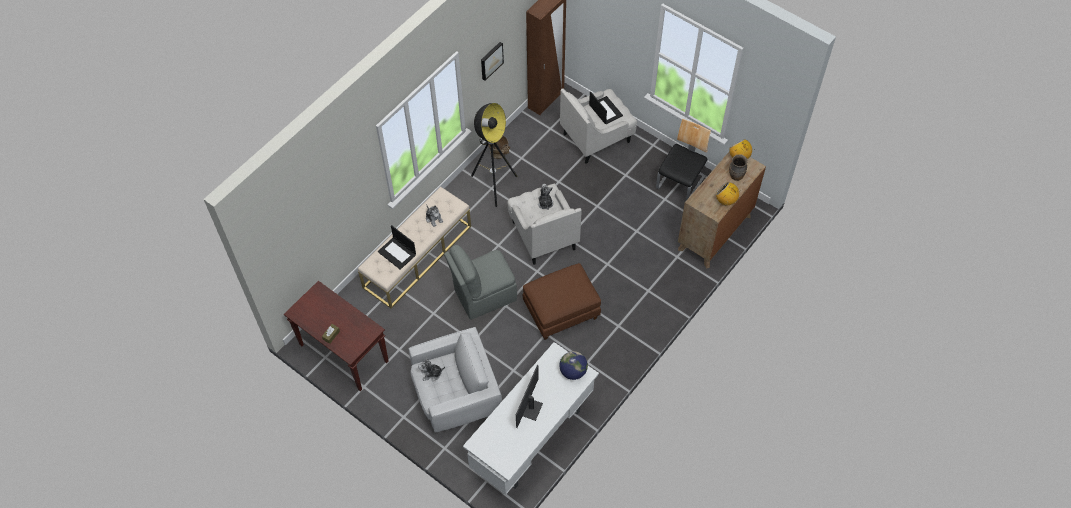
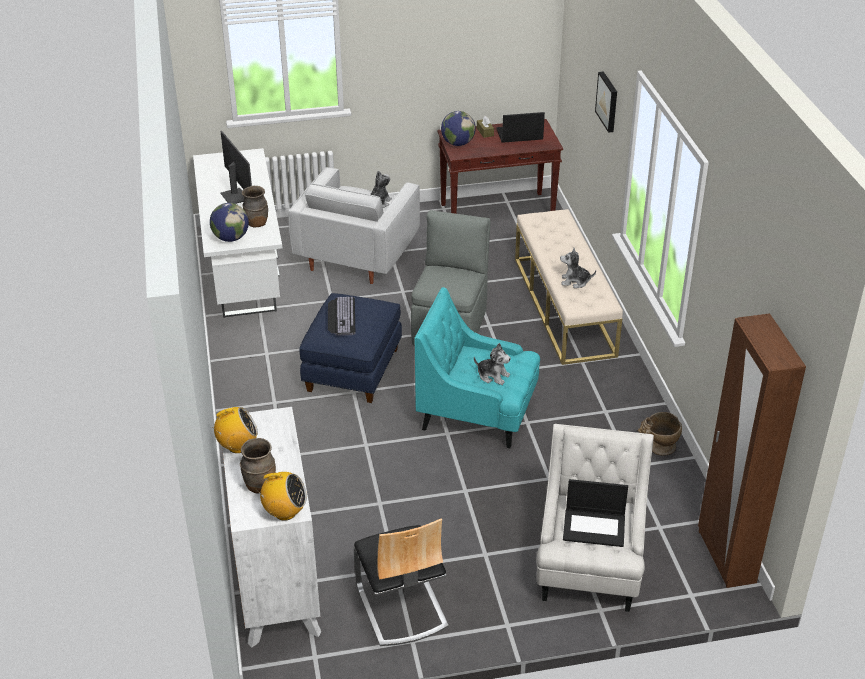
camera: 130 degrees right, 20 degrees down
laptop [378,225,416,270] -> laptop moved to [496,112,545,143]
floor lamp [471,103,517,207] -> none
picture [481,42,504,81] -> picture moved to [595,71,617,133]
white armchair [507,184,582,265] -> turquoise armchair [415,287,540,448]
brown ottoman [523,263,601,340] -> blue ottoman [299,293,402,403]
brown dresser [678,151,766,269] -> white dresser [222,407,321,647]
none -> brown vase [242,186,268,228]
none -> keyboard [328,297,355,336]
none -> globe [441,111,476,146]

